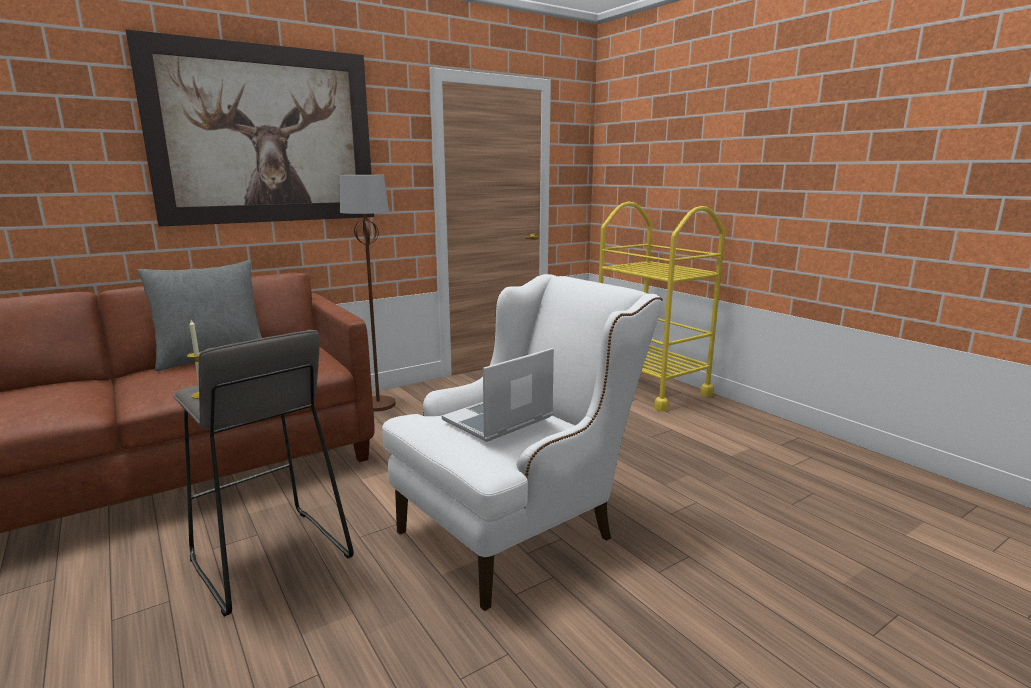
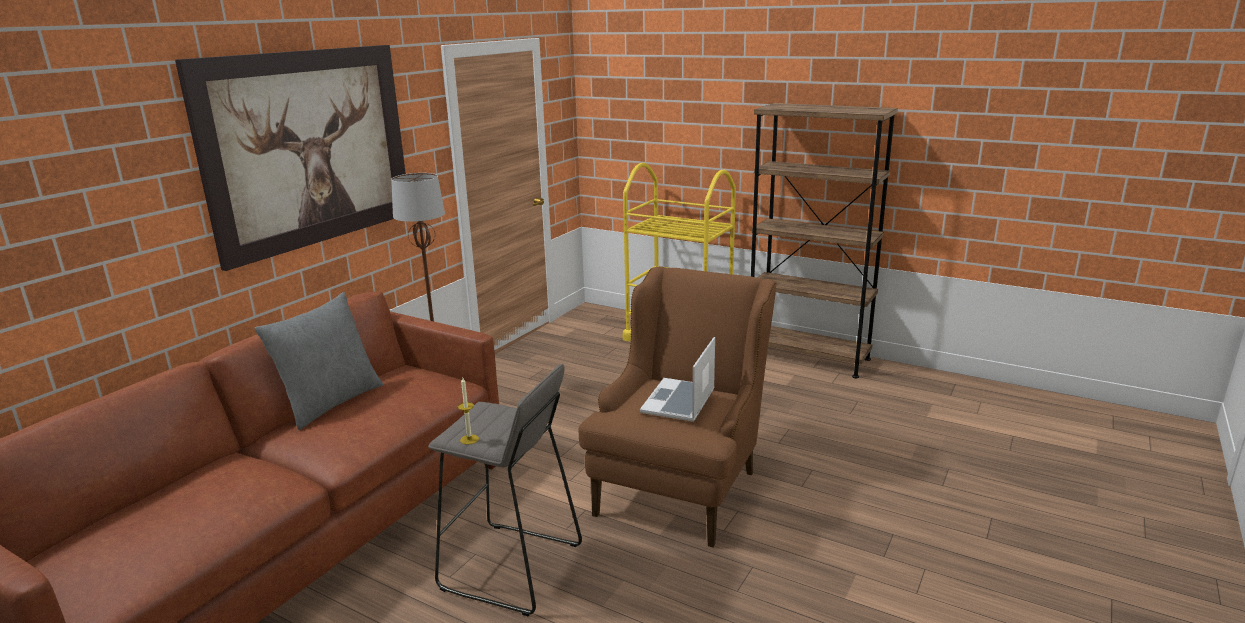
camera: 25 degrees left, 5 degrees up
white armchair [382,274,663,611] -> brown armchair [579,266,776,548]
none -> brown bookcase [751,103,898,378]

